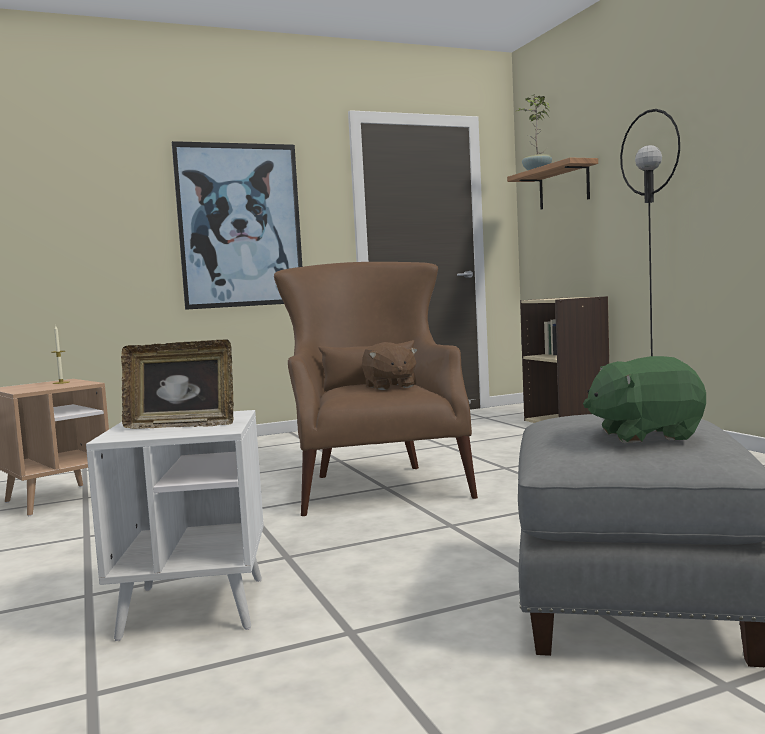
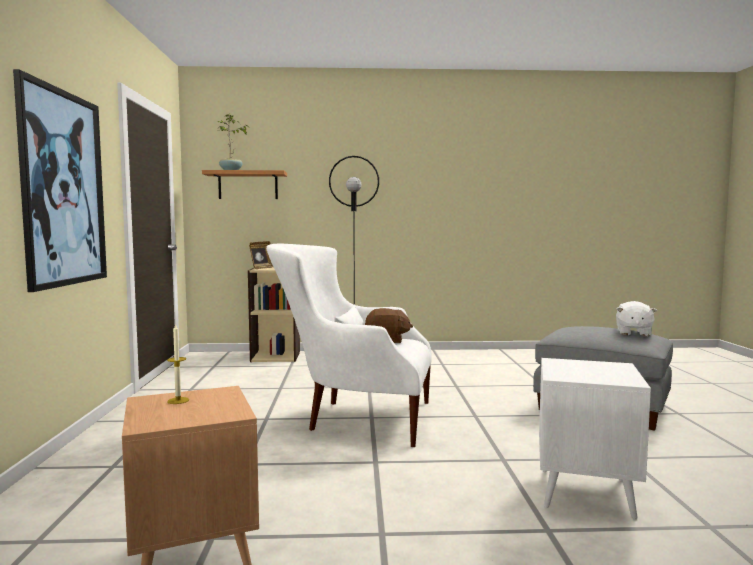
camera: 70 degrees left, 0 degrees up
picture frame [121,339,234,429] -> picture frame moved to [249,241,273,269]
brown armchair [274,262,478,516] -> white armchair [266,244,432,447]
green plush toy [583,356,706,443] -> white plush toy [616,301,657,336]

